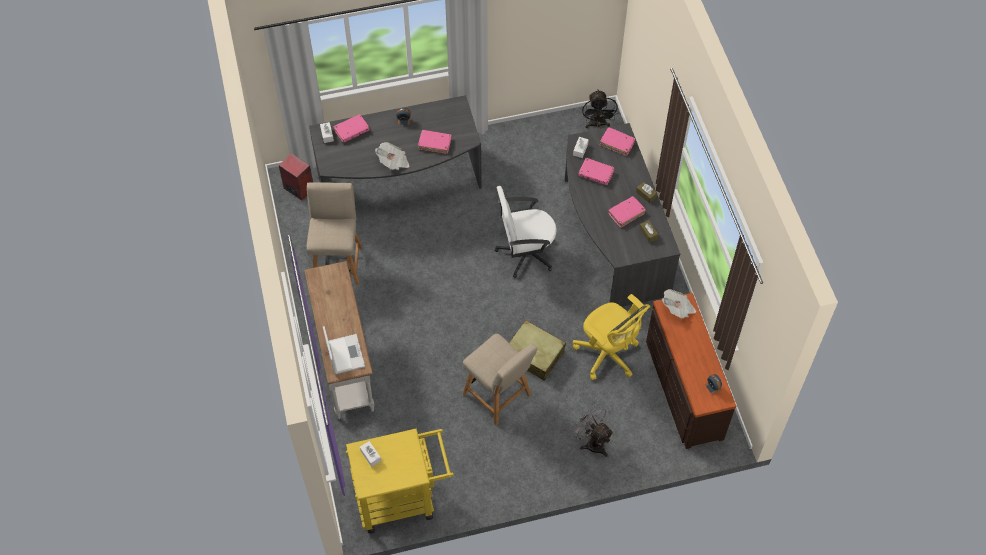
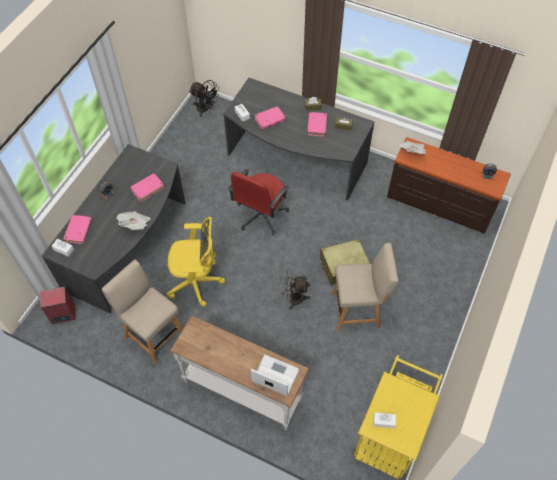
camera: 50 degrees left, 0 degrees up
white office chair [495,186,557,278] -> red office chair [228,169,289,235]
grey fan [571,403,614,457] -> grey fan moved to [280,268,310,310]
yellow office chair [573,294,651,380] -> yellow office chair moved to [167,217,225,307]
pink book [600,127,636,156] -> none

